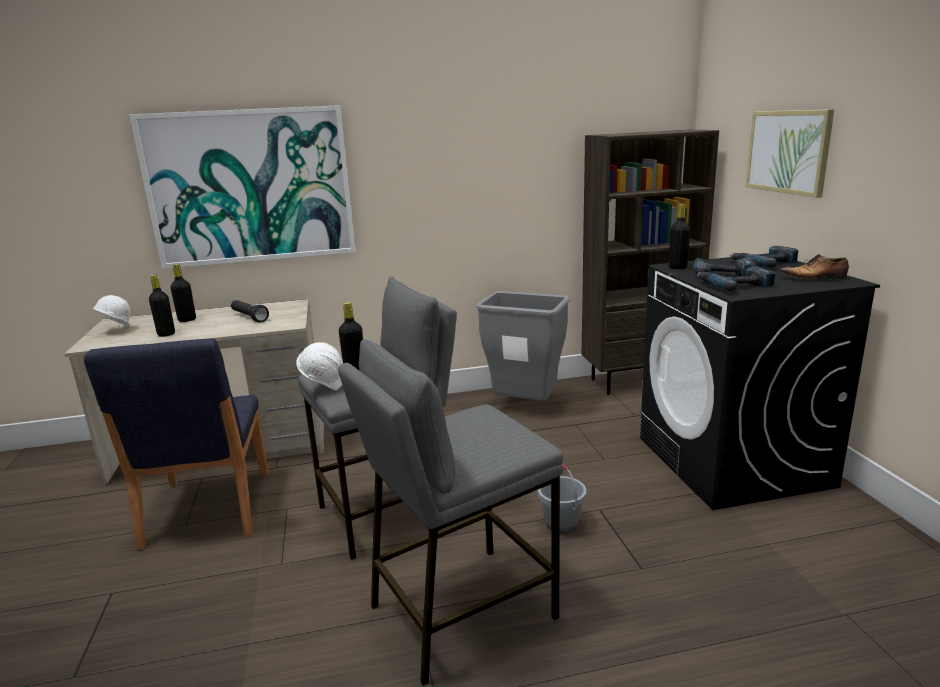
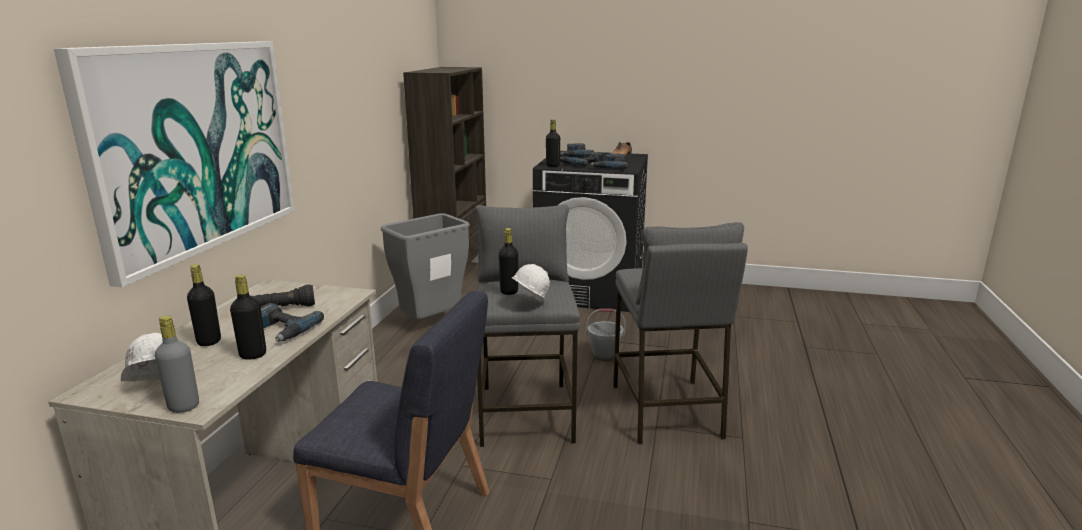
camera: 65 degrees left, 0 degrees up
picture [746,109,834,198] -> none
none -> grey bottle [155,316,199,413]
none -> power drill [261,303,324,342]

